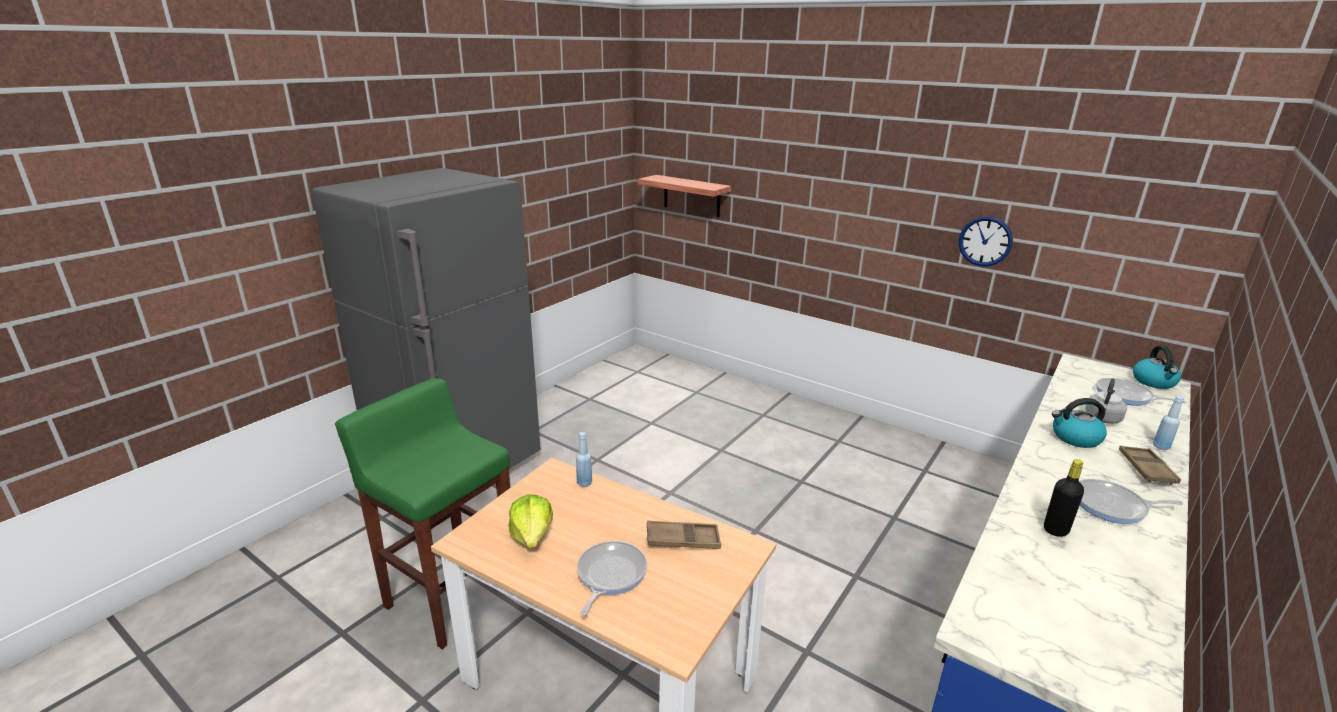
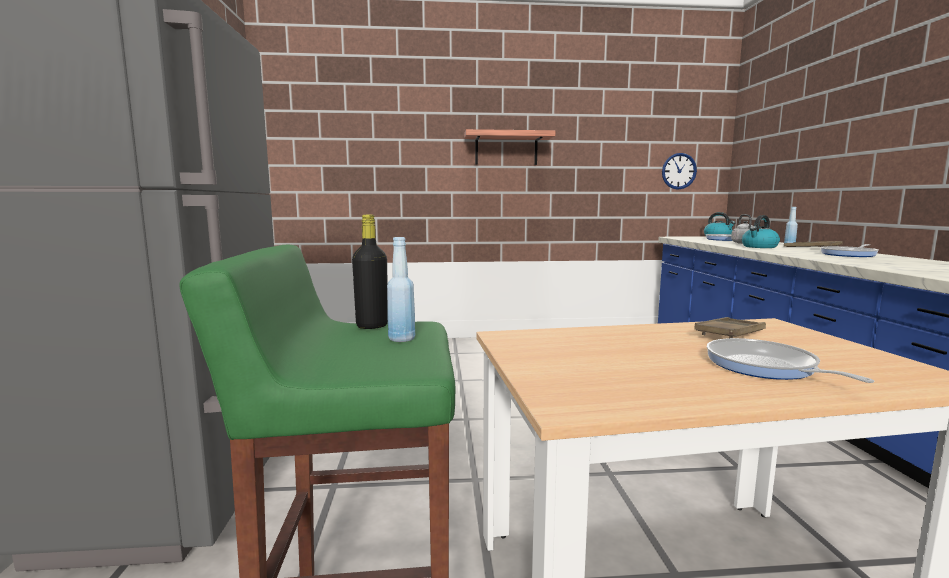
camera: 40 degrees left, 15 degrees down
lettuce [509,494,553,548] -> none
blue bottle [576,432,592,487] -> blue bottle moved to [387,237,415,342]
shelf [638,175,731,217] -> shelf moved to [464,129,555,165]
wall clock [959,217,1013,266] -> wall clock moved to [662,153,697,190]
black bottle [1044,459,1084,537] -> black bottle moved to [352,214,388,329]

